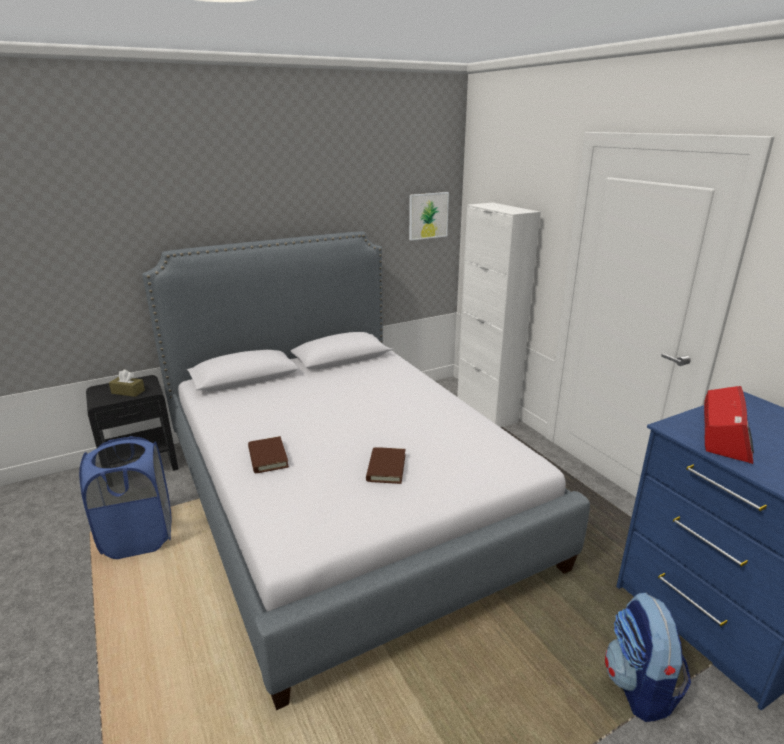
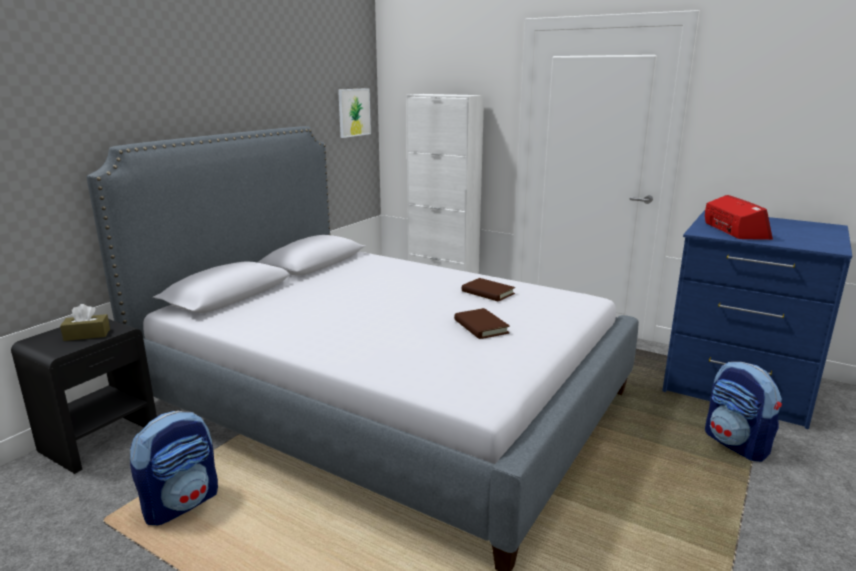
camera: 30 degrees left, 5 degrees down
blue laundry basket [79,436,172,559] -> backpack [130,411,218,525]
brown book [248,436,289,474] -> brown book moved to [462,278,515,302]

